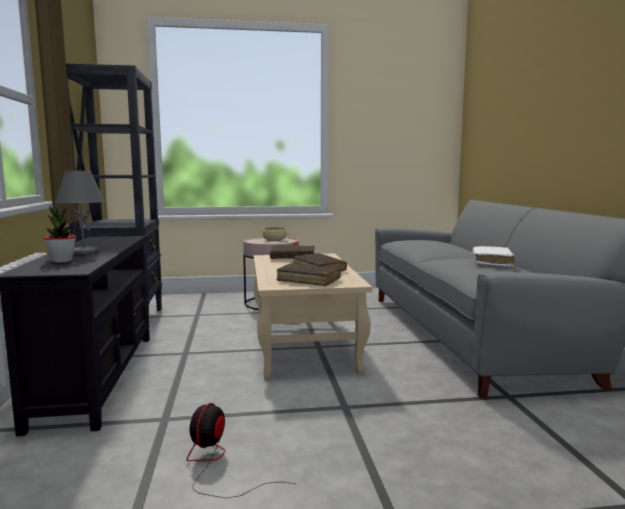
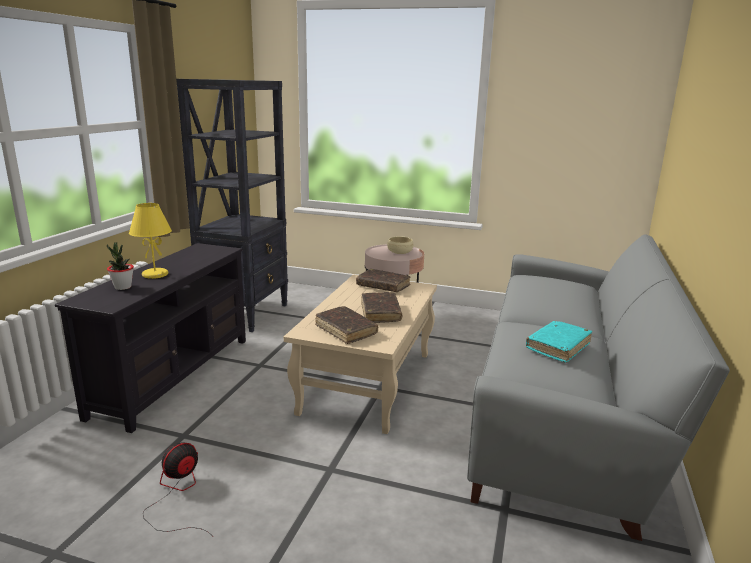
camera: 25 degrees right, 10 degrees up
grey table lamp [55,171,105,255] -> yellow table lamp [129,203,172,279]
white book [472,246,514,267] -> turquoise book [526,321,592,363]

